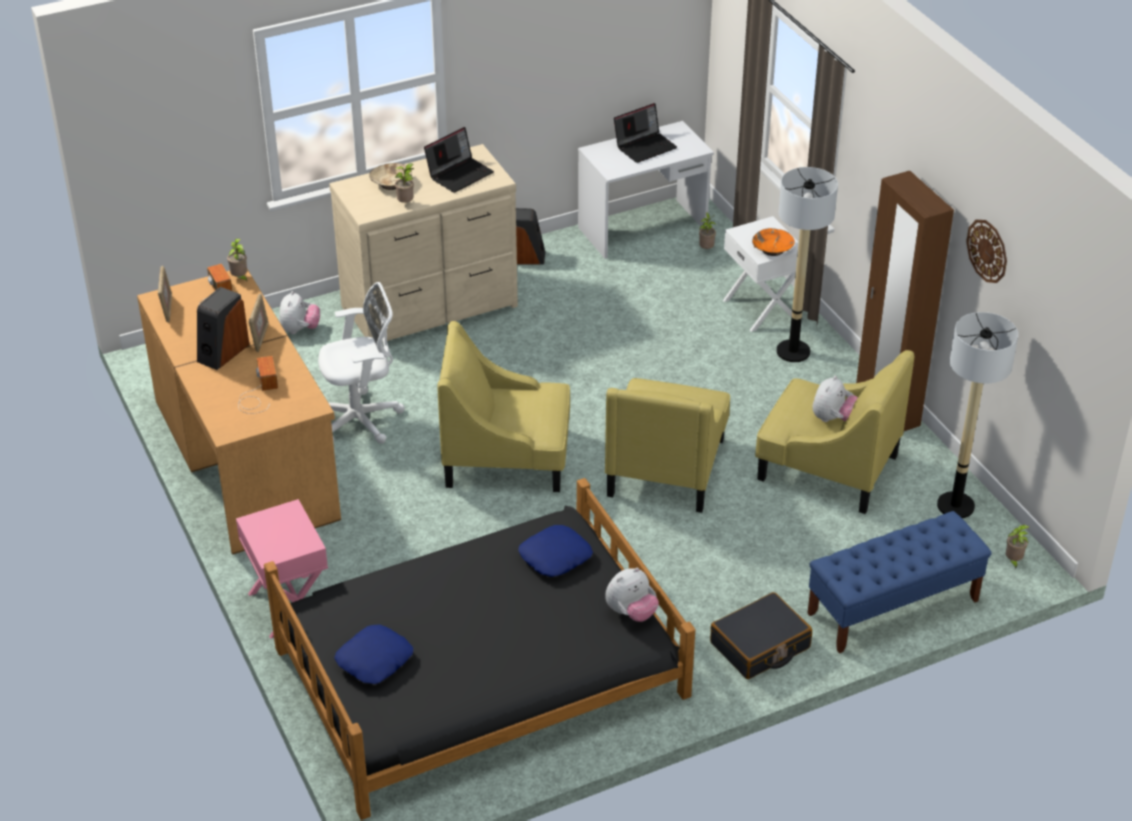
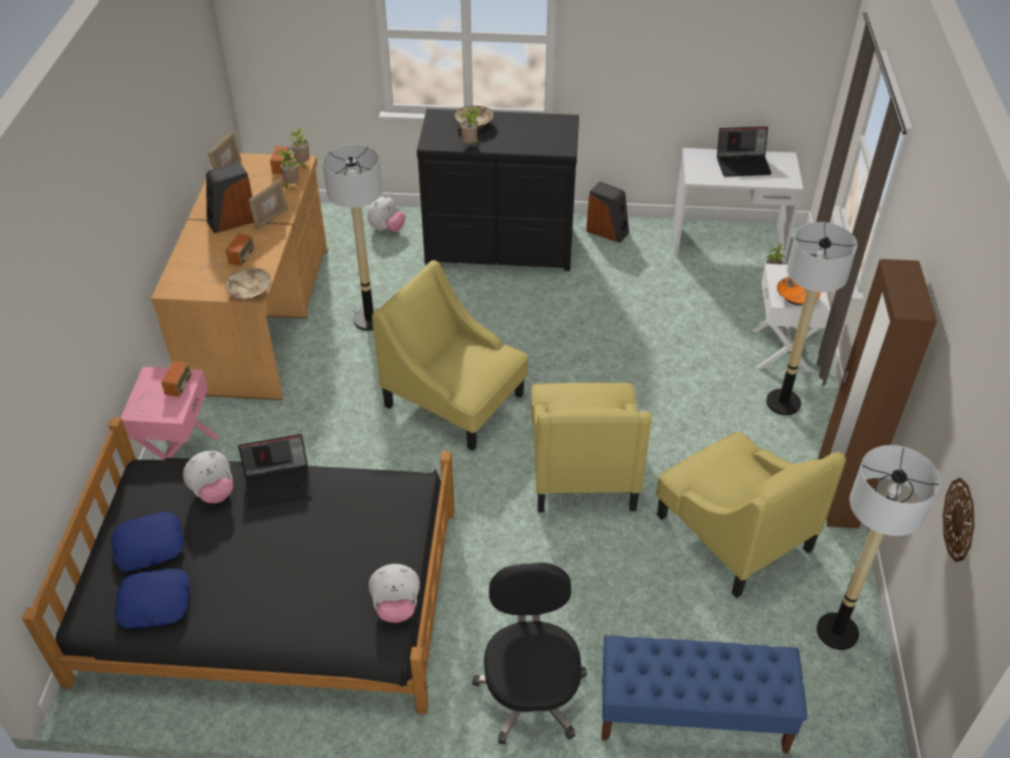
camera: 30 degrees right, 5 degrees up
white office chair [318,282,405,444] -> floor lamp [322,144,382,331]
beige dresser [329,144,518,342] -> black dresser [417,109,579,271]
laptop [424,127,494,193] -> laptop moved to [238,434,312,508]
blue pillow [518,525,593,577] -> blue pillow moved to [115,569,190,629]
yellow armchair [605,378,730,513] -> yellow armchair turned 45 degrees counterclockwise [531,383,652,512]
black suitcase [710,592,812,679] -> black office chair [472,563,587,744]
plush toy [812,376,858,422] -> plush toy moved to [183,451,233,503]
wall clock [966,220,1007,283] -> wall clock moved to [943,478,975,562]
potted plant [1006,525,1029,569] -> potted plant moved to [276,150,299,191]
none -> radio [133,361,192,417]
none -> beige bowl [225,268,271,301]

